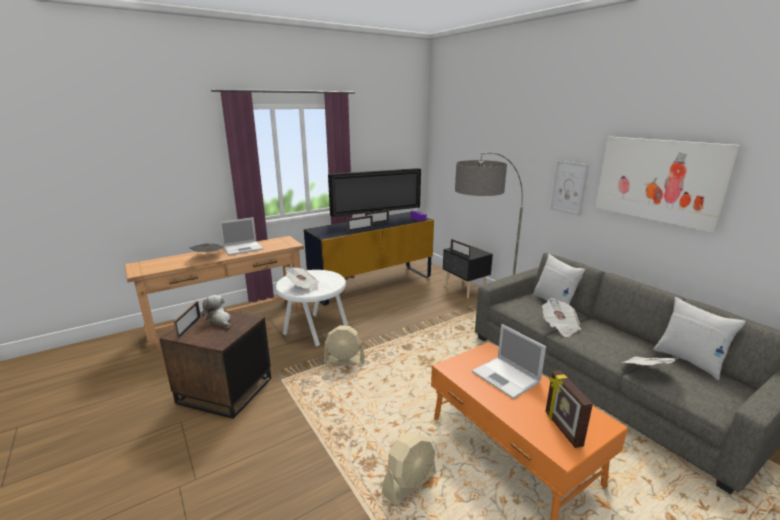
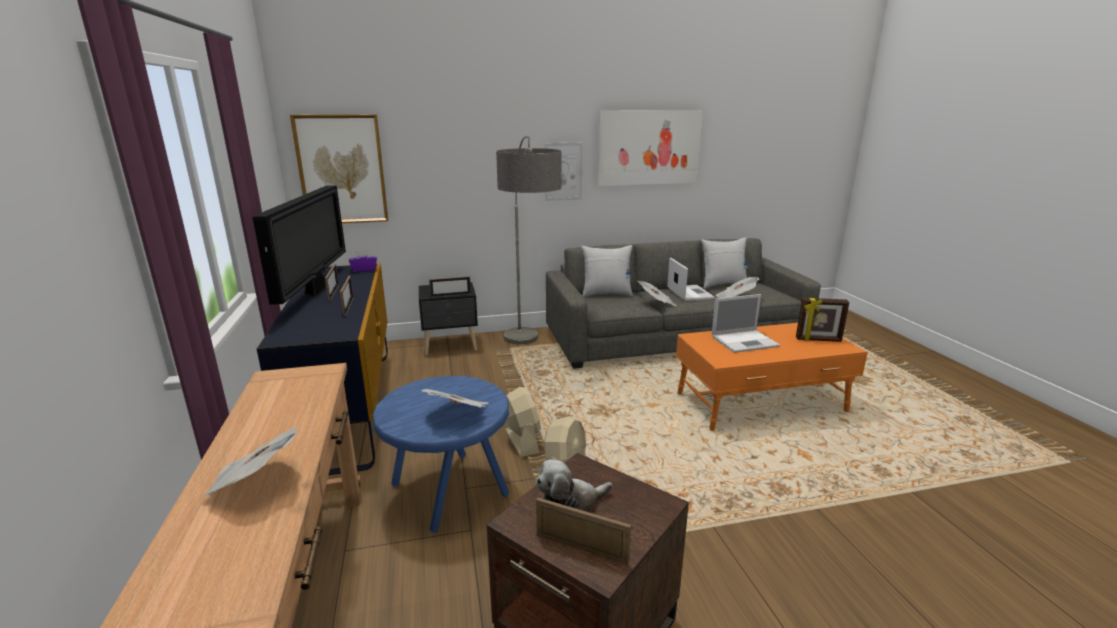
camera: 70 degrees left, 0 degrees up
laptop [219,217,264,256] -> laptop moved to [667,258,715,301]
white side table [276,270,348,346] -> blue side table [372,376,510,533]
beige fan [382,433,436,506] -> beige fan moved to [505,387,541,457]
none -> picture [290,114,388,223]

